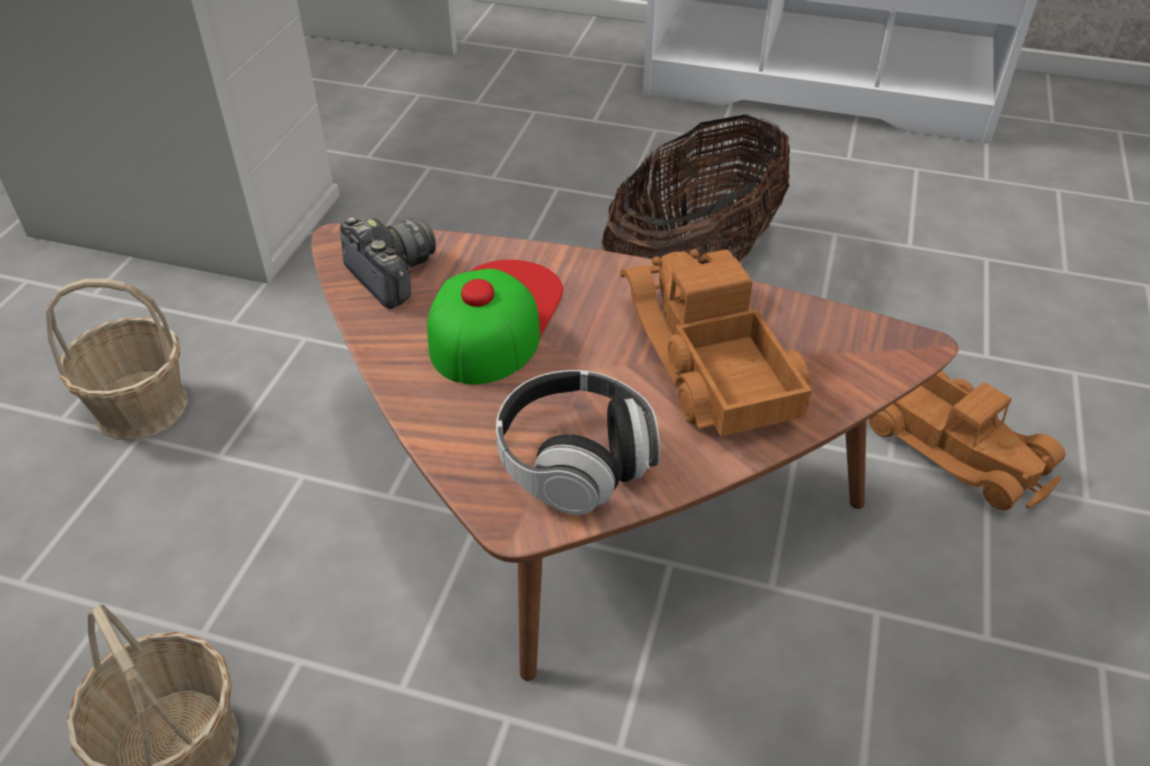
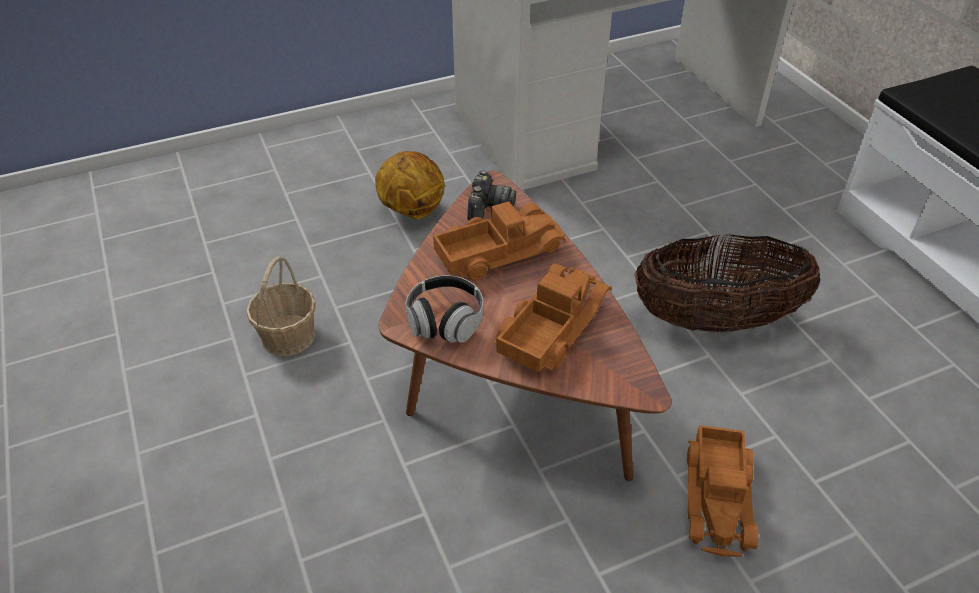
camera: 50 degrees right, 0 degrees up
basket [46,279,188,440] -> basketball [375,151,445,220]
cap [427,260,563,385] -> toy truck [433,201,565,281]

